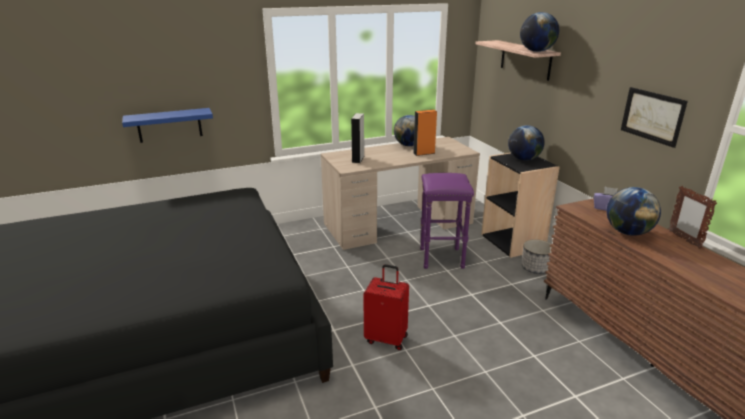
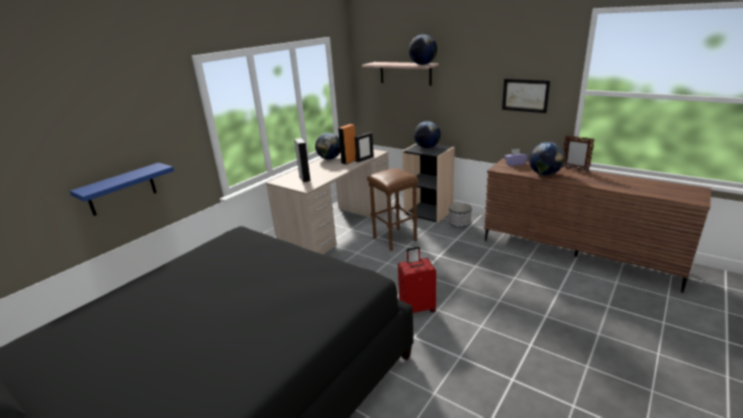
camera: 30 degrees left, 0 degrees up
purple stool [420,173,474,269] -> brown stool [367,168,419,250]
none -> picture frame [355,132,374,162]

